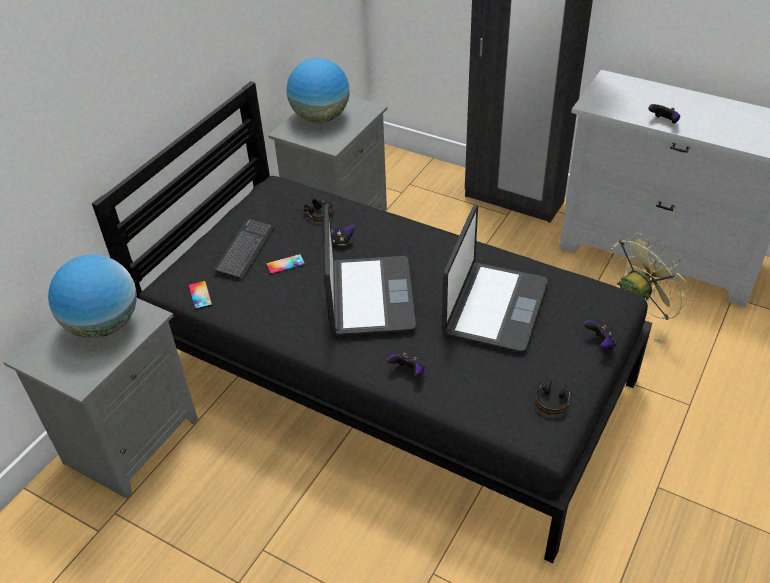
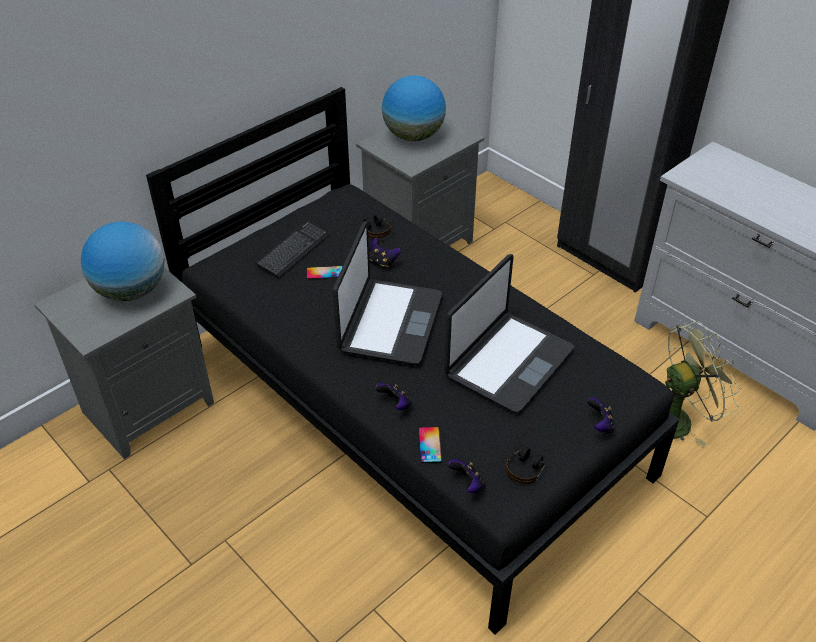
camera: 15 degrees right, 0 degrees up
phone [189,281,212,310] -> phone moved to [419,427,442,463]
game controller [648,104,680,123] -> game controller moved to [448,459,485,493]

